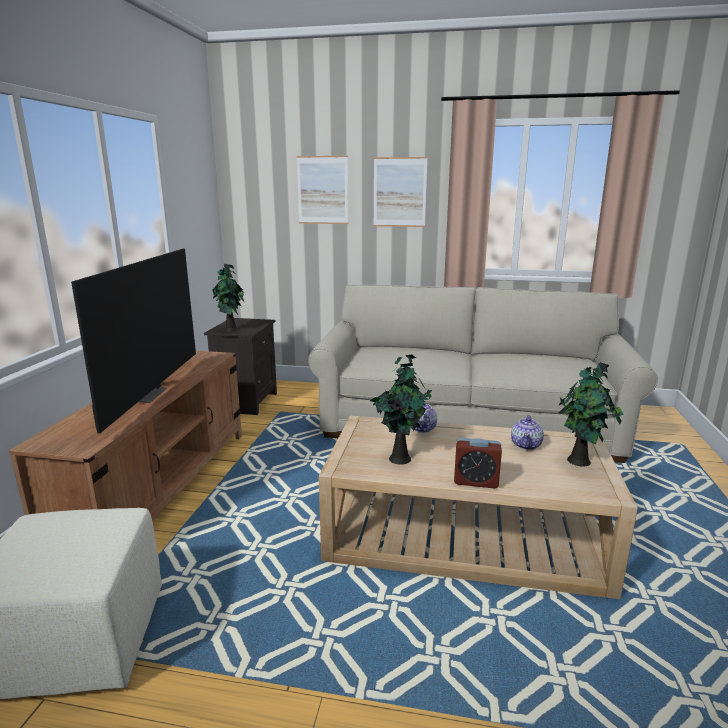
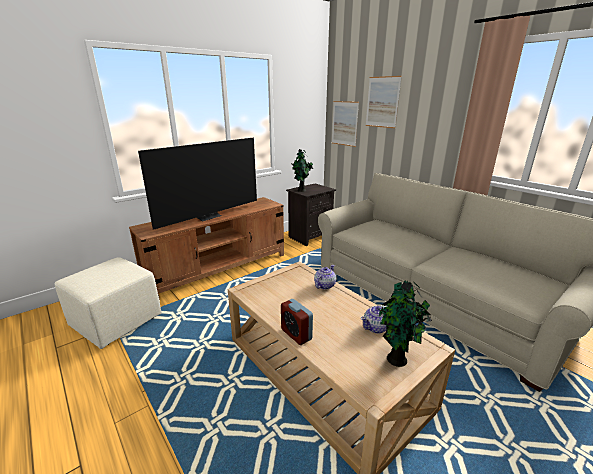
camera: 40 degrees right, 5 degrees up
potted plant [370,354,432,465] -> none
picture [374,157,428,227] -> picture moved to [332,101,359,147]

